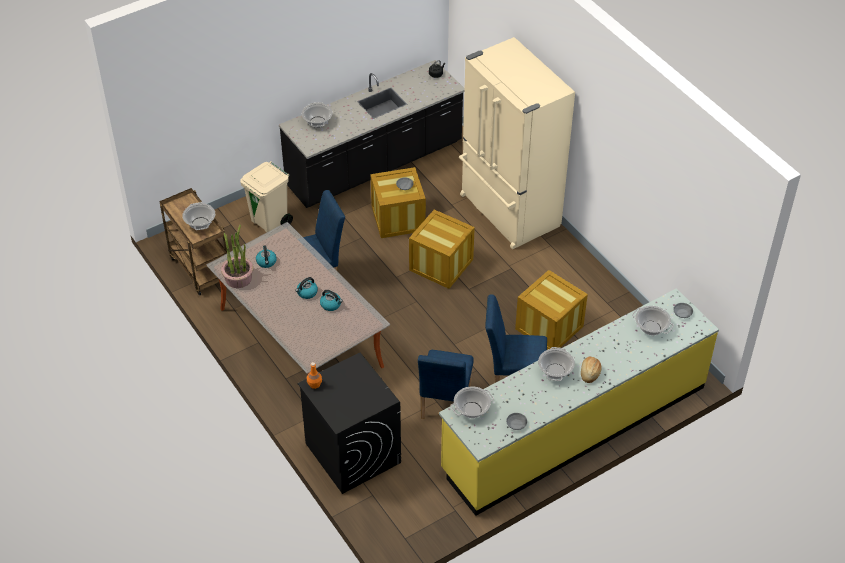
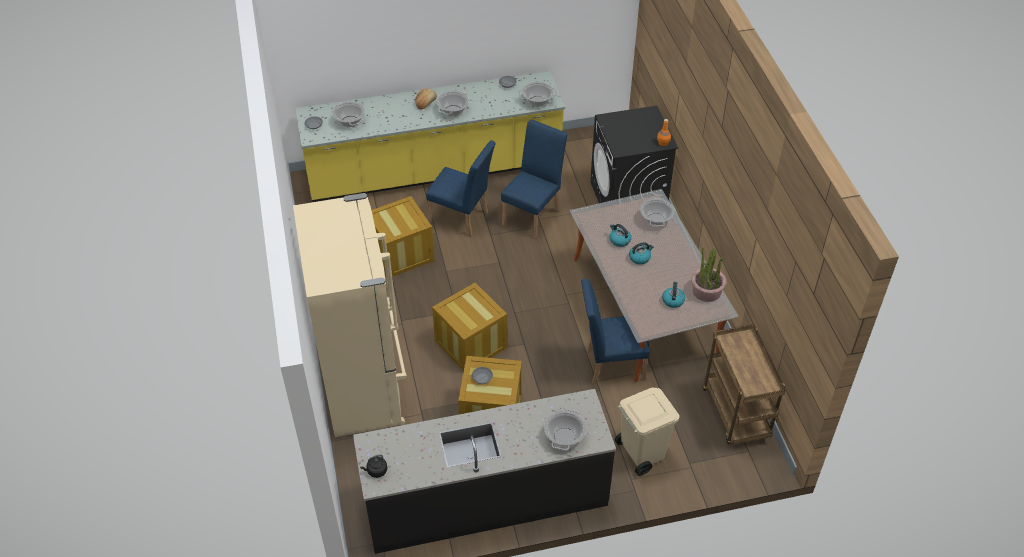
camera: 160 degrees left, 0 degrees up
cooking pot [182,202,215,230] -> cooking pot moved to [640,198,675,226]

